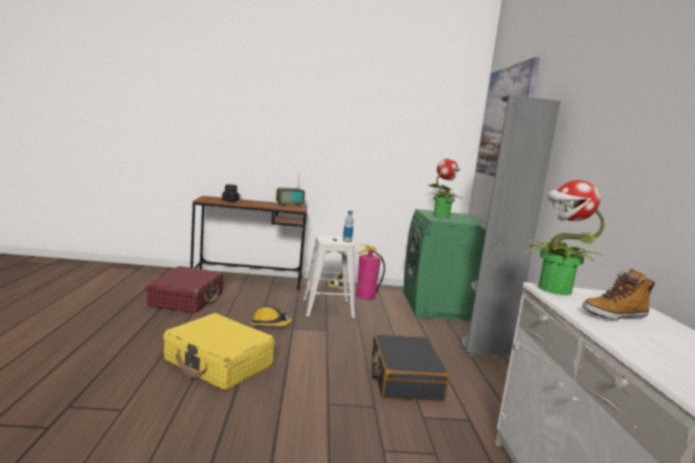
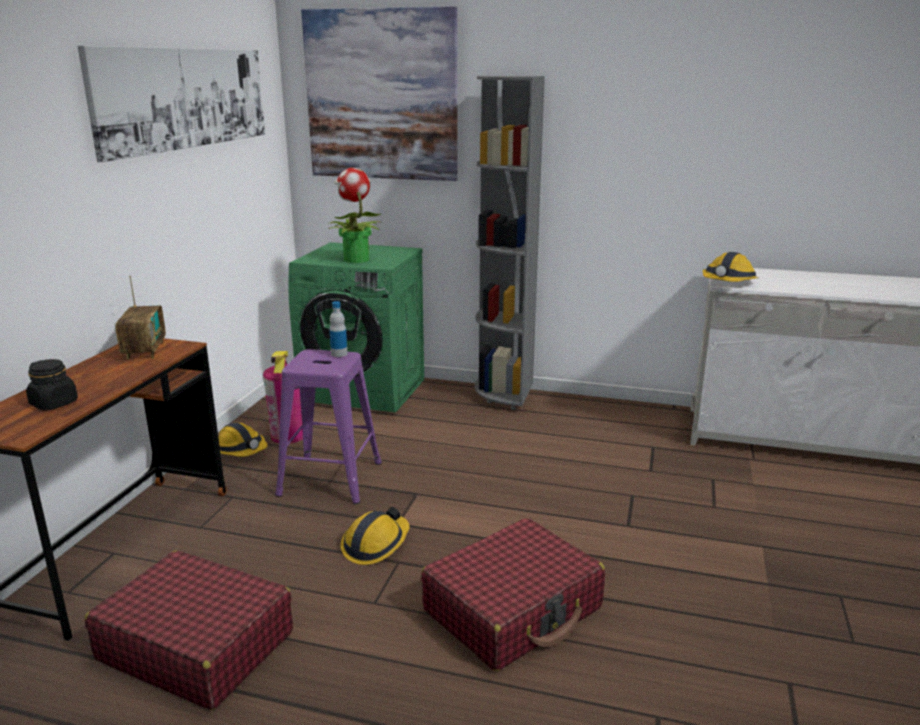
camera: 70 degrees left, 10 degrees up
yellow suitcase [163,313,275,391] -> red suitcase [421,518,605,671]
white stool [303,235,355,319] -> purple stool [275,349,382,504]
black suitcase [371,334,449,402] -> none
potted plant [525,180,605,295] -> hard hat [703,252,759,282]
boot [582,268,655,320] -> none
none -> picture [78,46,265,162]

